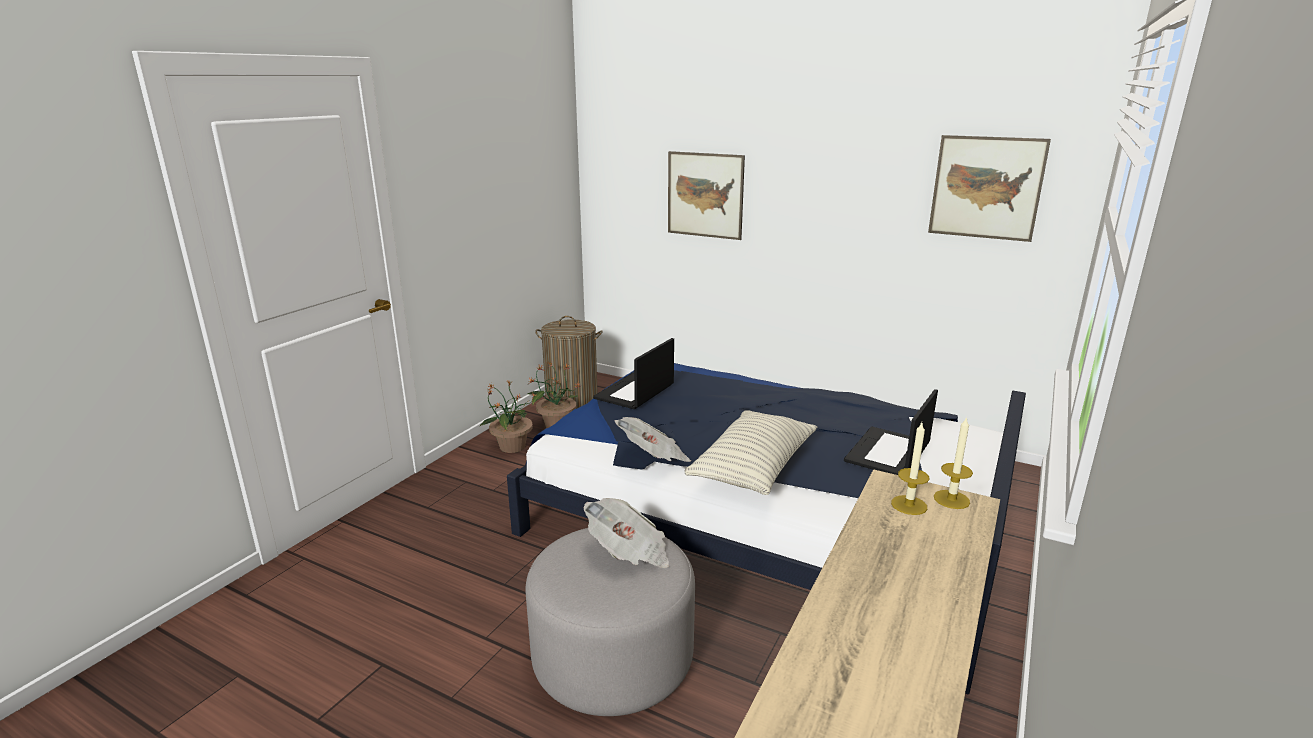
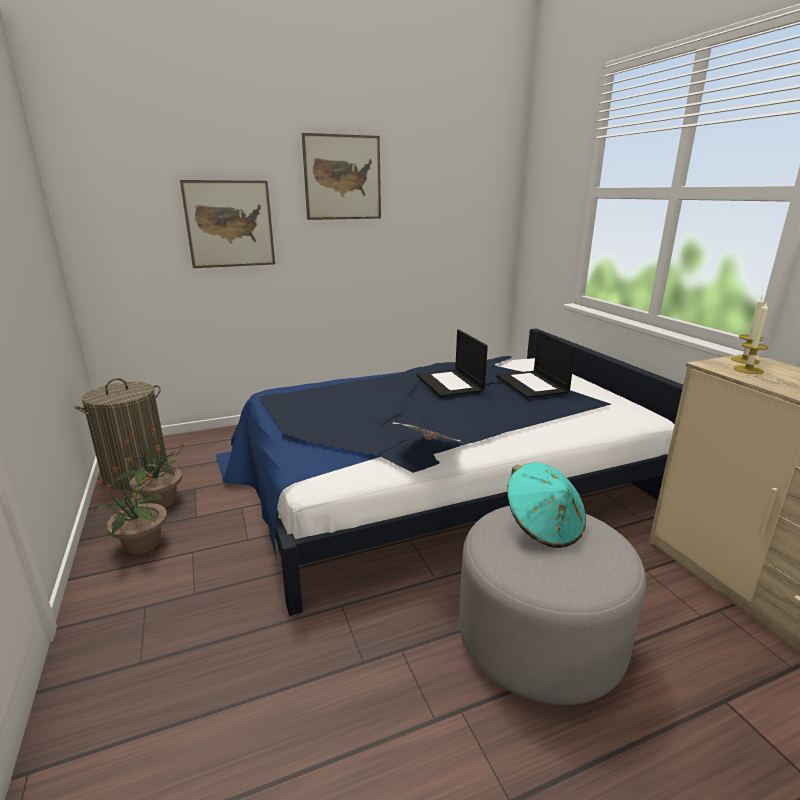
camera: 50 degrees left, 0 degrees up
newspaper [584,498,669,568] -> turquoise hat [507,463,586,548]
laptop [593,338,674,409] -> laptop moved to [417,330,488,397]
pillow [685,410,817,495] -> none
picture [928,135,1051,242] -> picture moved to [302,133,381,220]

